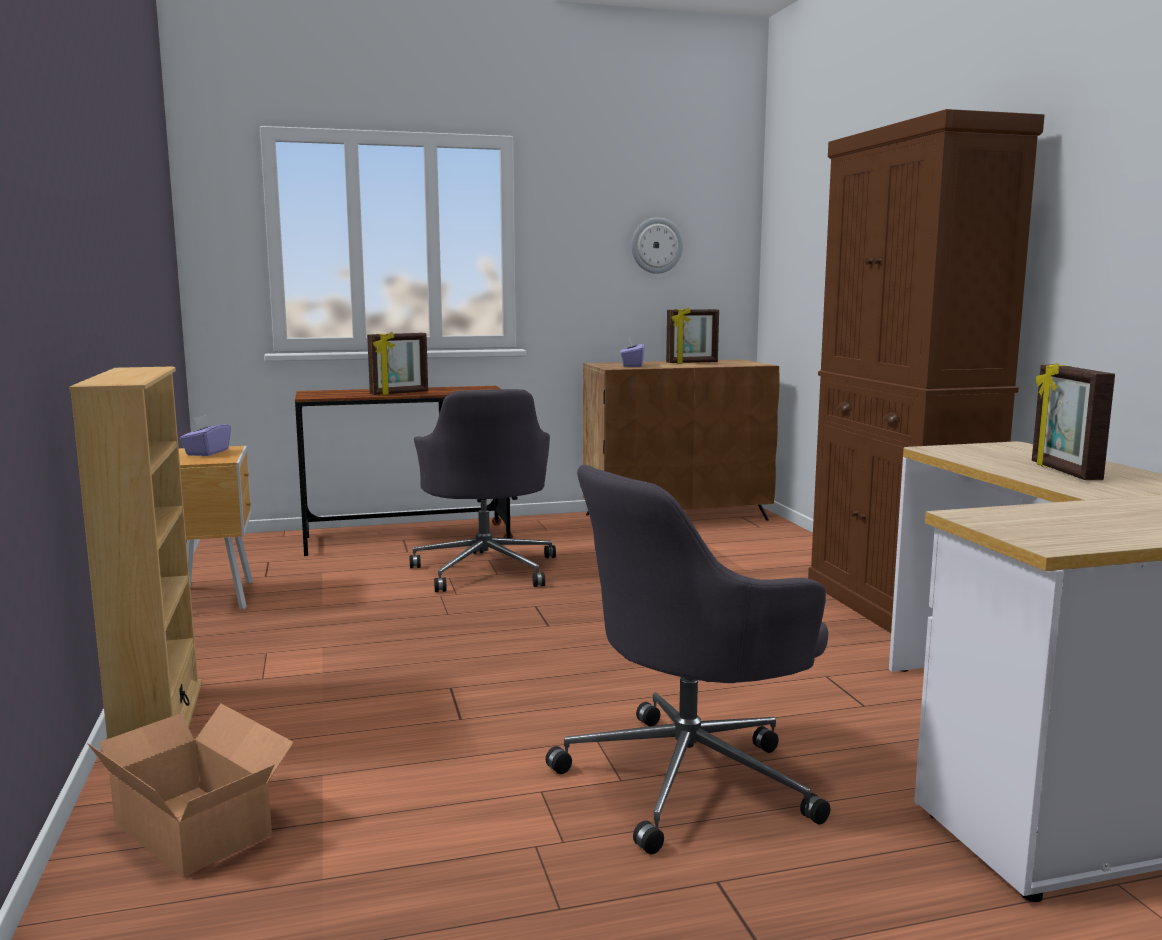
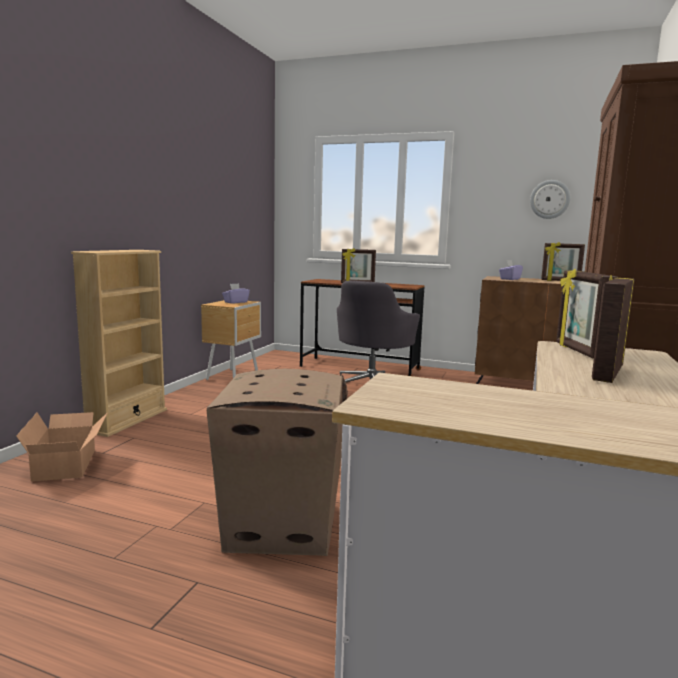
camera: 35 degrees right, 0 degrees up
grey office chair [546,465,831,854] -> cardboard box [207,369,349,556]
none -> picture frame [556,269,618,359]

